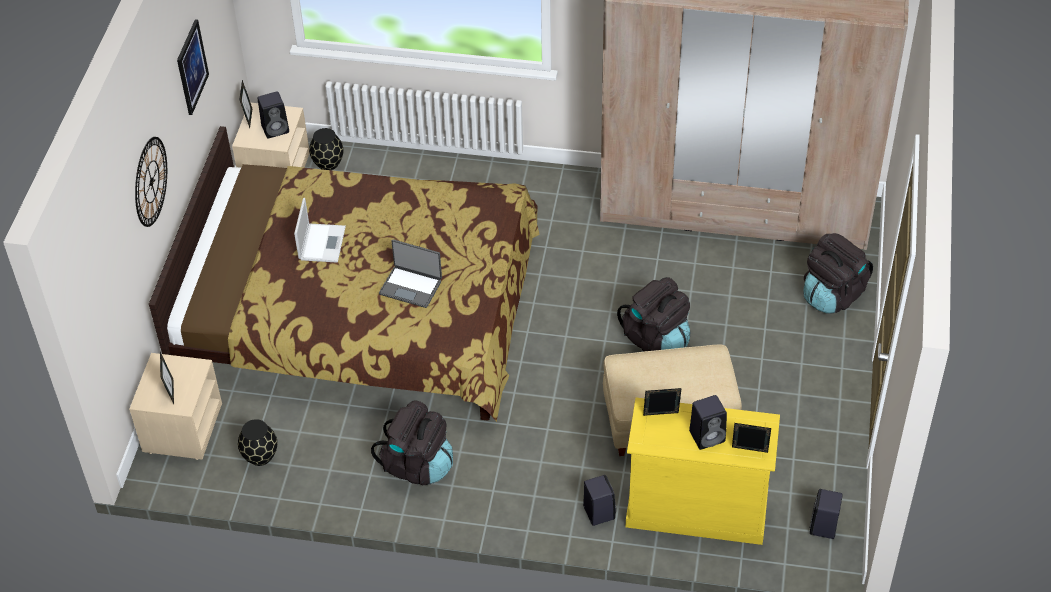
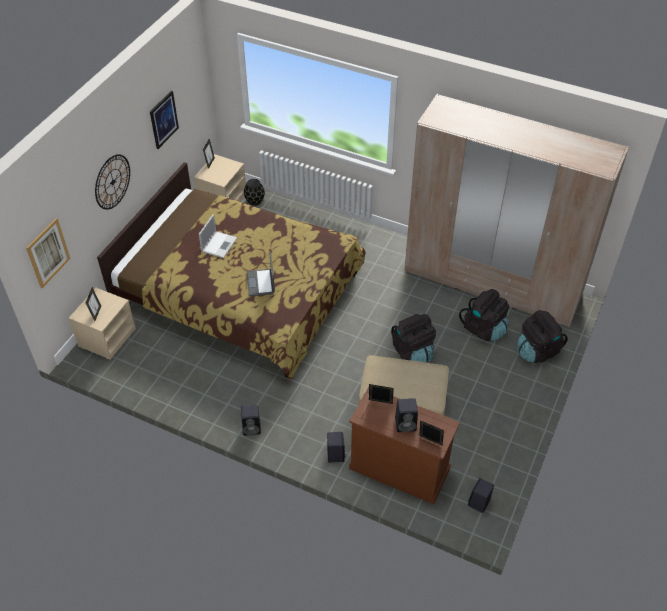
camera: 15 degrees right, 0 degrees up
black vase [238,419,277,466] -> none
black speaker [257,91,289,138] -> black speaker moved to [241,405,261,435]
black backpack [371,400,453,485] -> black backpack moved to [459,289,509,341]
laptop [379,239,442,308] -> laptop turned 45 degrees clockwise [247,252,275,296]
yellow dresser [626,398,780,545] -> brown dresser [349,387,460,504]
none -> picture [26,218,70,288]

